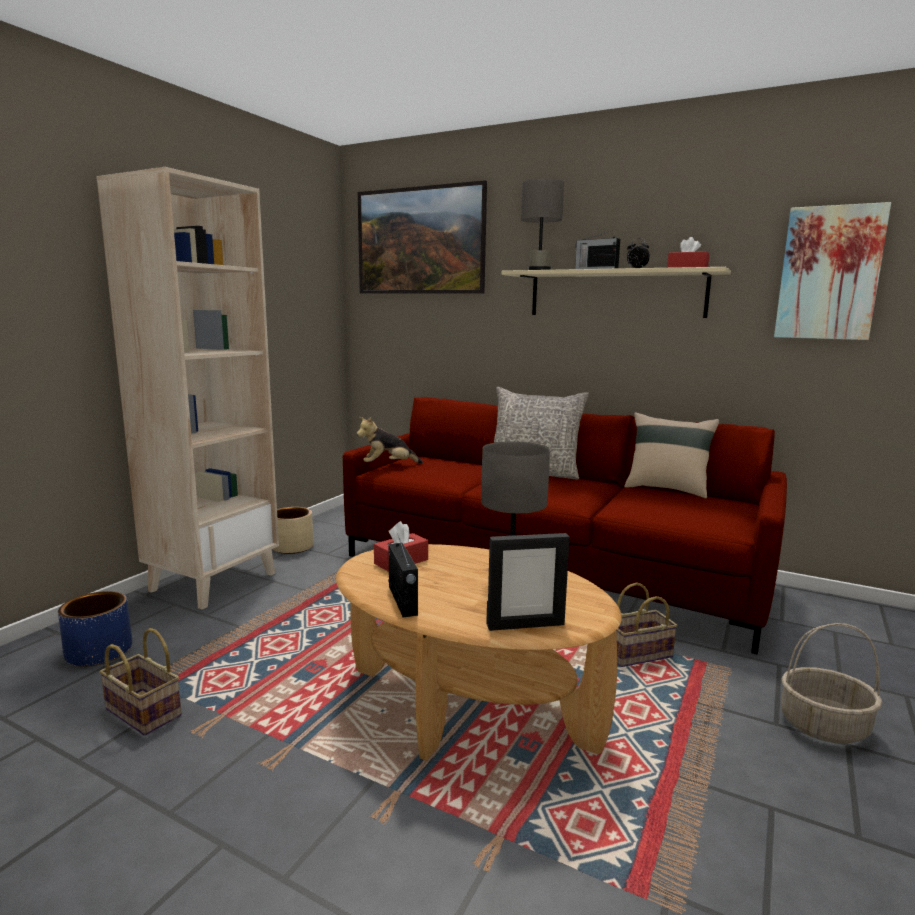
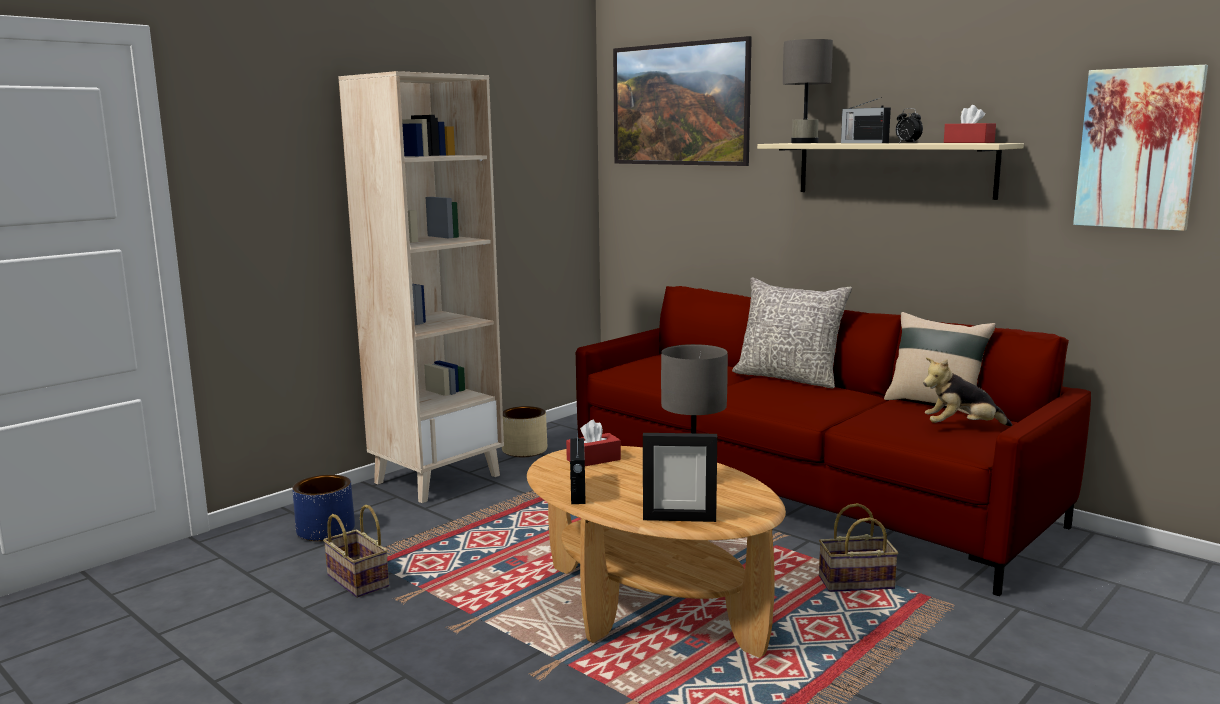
camera: 15 degrees right, 0 degrees up
plush toy [357,417,423,464] -> plush toy moved to [923,358,1012,426]
basket [781,623,882,744] -> none

